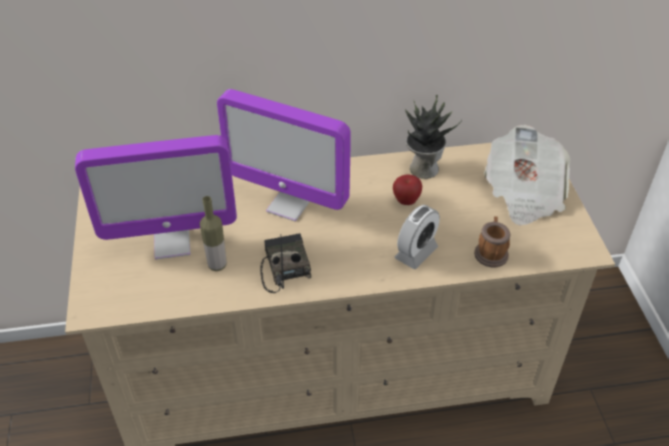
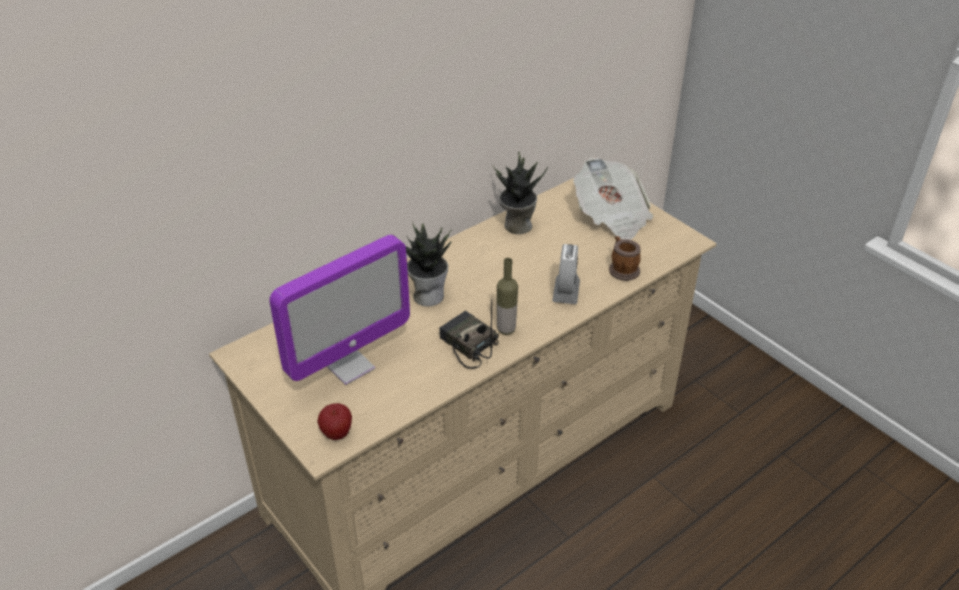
camera: 30 degrees left, 5 degrees down
bottle [200,196,227,271] -> bottle moved to [497,258,518,335]
monitor [217,89,351,222] -> potted plant [406,224,452,306]
apple [393,175,422,205] -> apple moved to [317,403,352,440]

